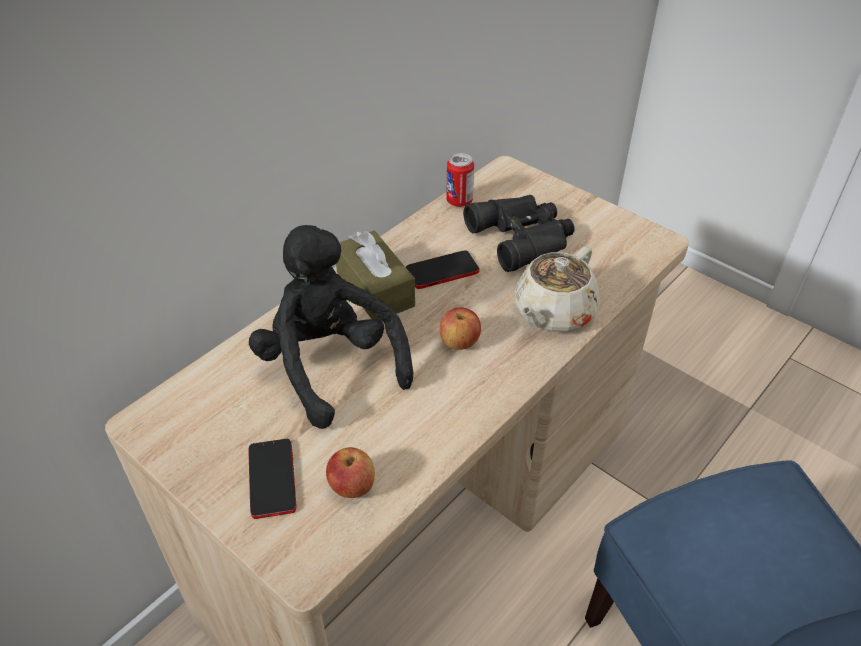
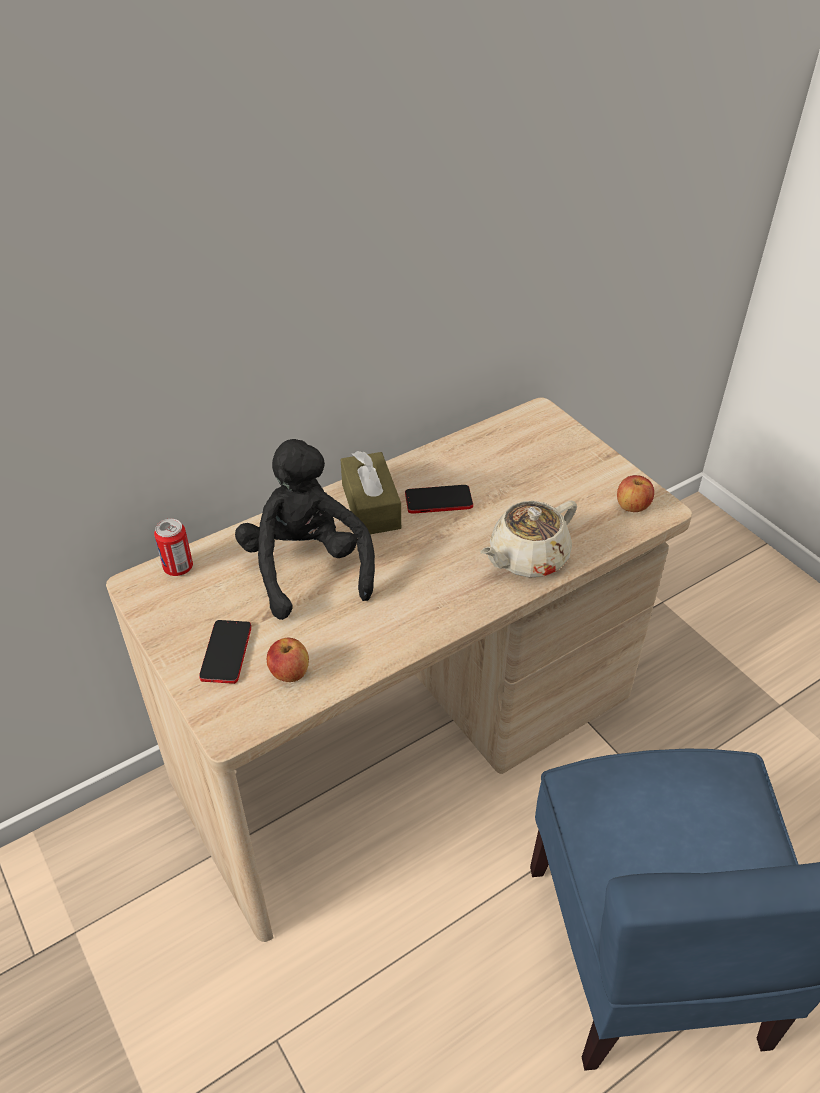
camera: 15 degrees right, 0 degrees up
apple [440,307,481,350] -> apple moved to [617,475,654,512]
can [446,153,474,207] -> can moved to [154,519,193,576]
black binoculars [463,195,575,272] -> none

